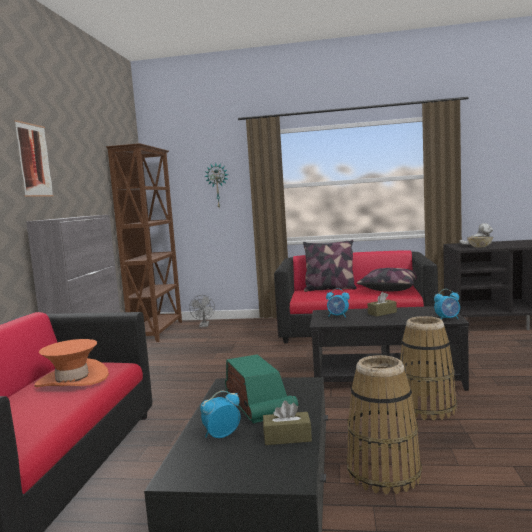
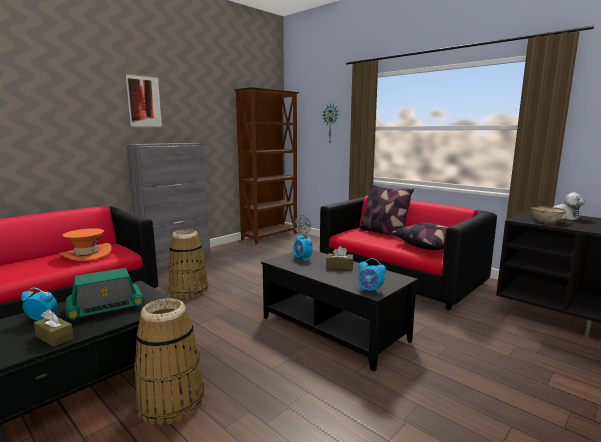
camera: 35 degrees right, 5 degrees up
radio [225,354,298,424] -> radio turned 45 degrees clockwise [66,268,144,321]
basket [400,316,457,421] -> basket moved to [168,230,208,299]

